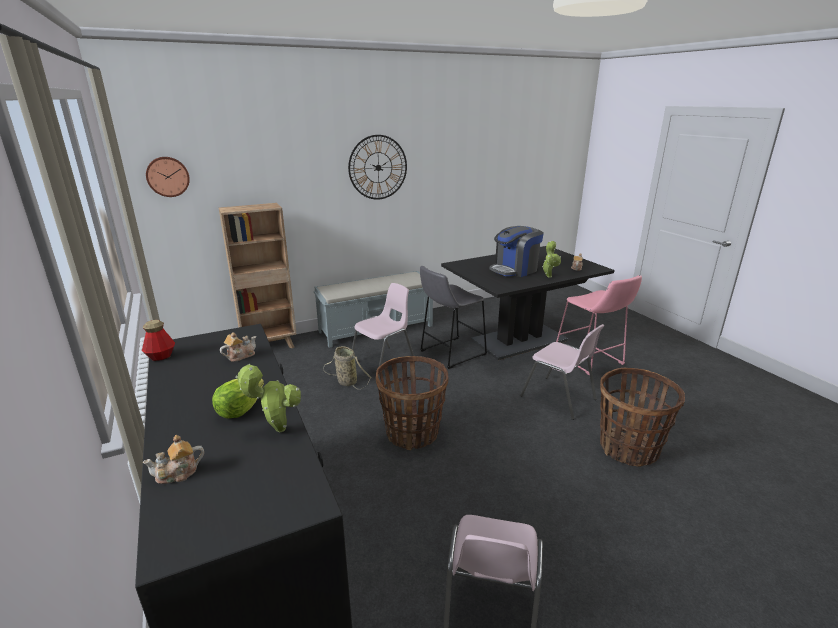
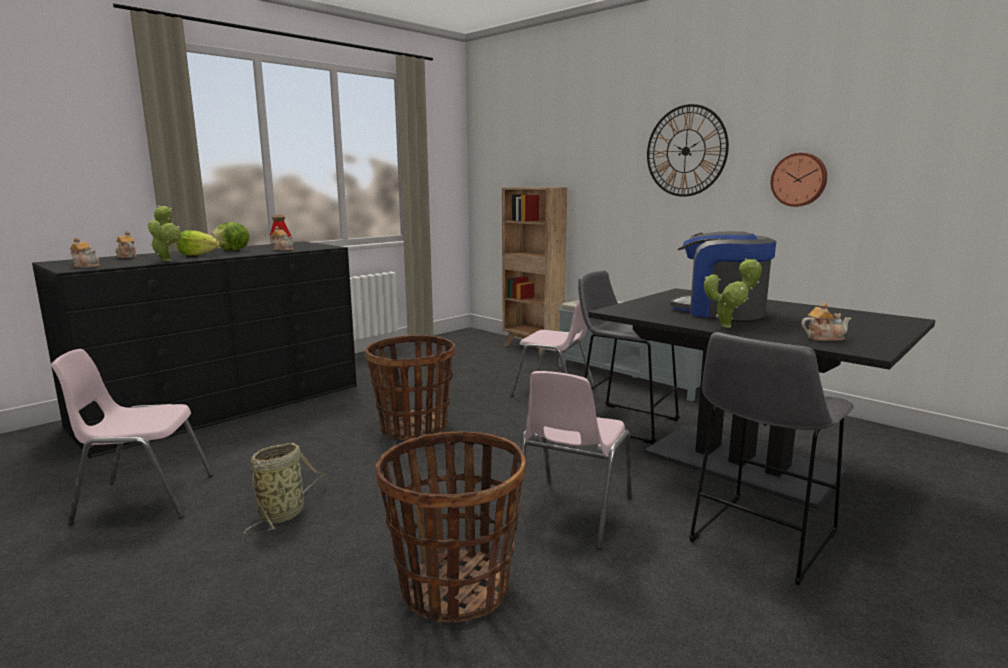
camera: 70 degrees right, 10 degrees down
wall clock [146,157,190,197] -> wall clock moved to [771,153,827,207]
basket [323,346,371,389] -> basket moved to [244,443,325,535]
pink stool [556,275,642,376] -> grey stool [689,332,854,585]
none -> teapot [70,237,100,268]
none -> lettuce [210,222,249,251]

